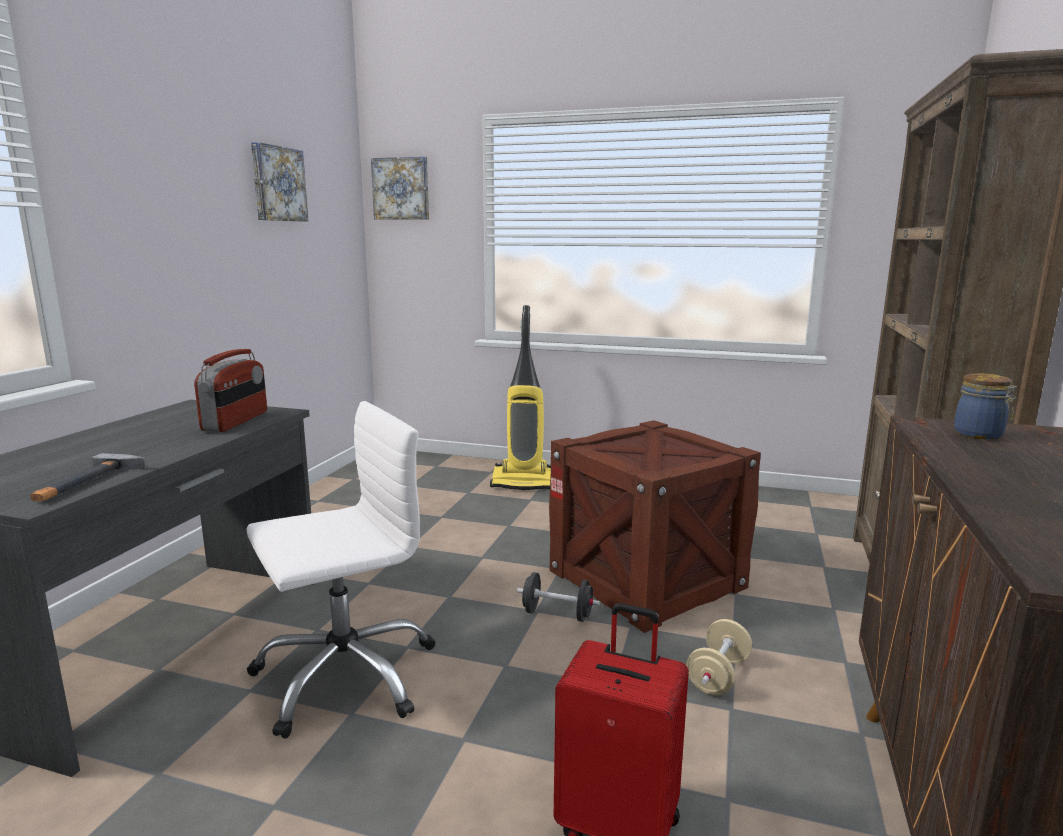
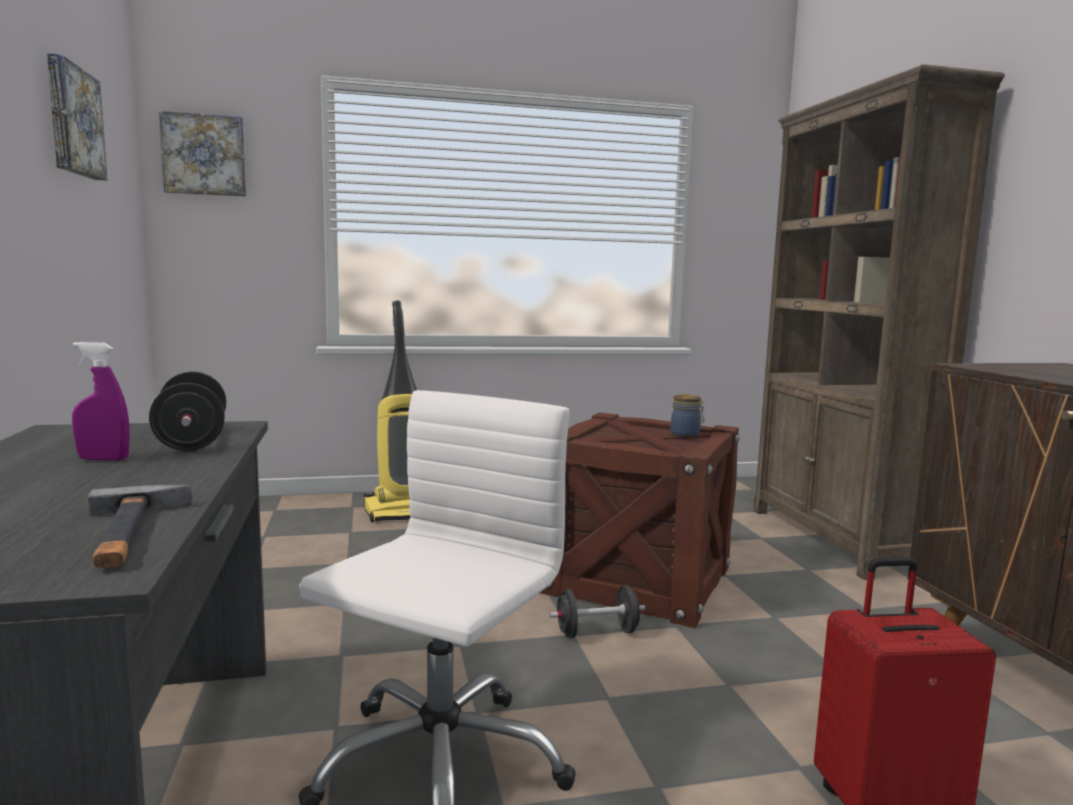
camera: 30 degrees left, 5 degrees down
radio [194,349,267,432] -> black dumbbell [149,371,226,451]
beige dumbbell [686,619,752,695] -> none
jar [954,373,1017,440] -> jar moved to [671,394,704,437]
none -> purple spray bottle [72,342,130,460]

